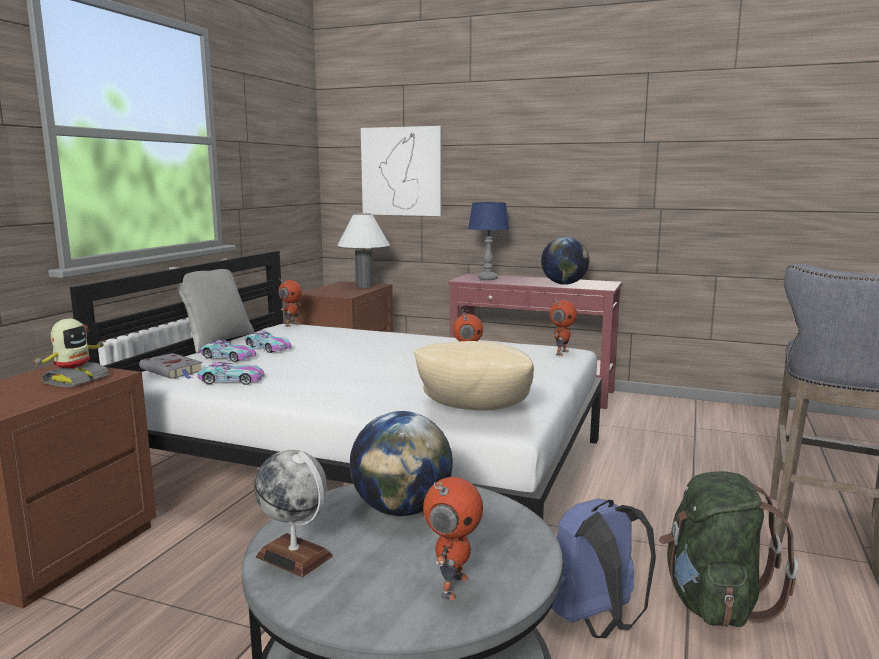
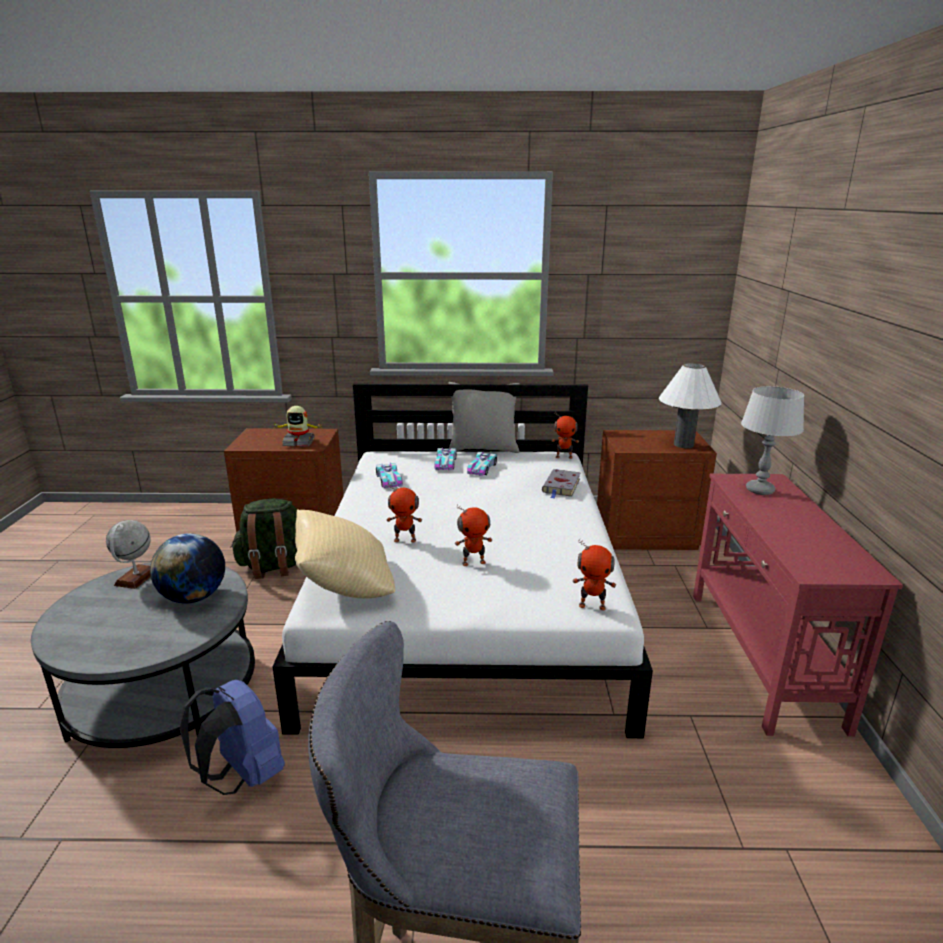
camera: 70 degrees right, 10 degrees up
grey book [139,353,203,379] -> grey book moved to [542,469,581,499]
picture [361,126,442,216] -> none
toy robot [423,477,483,600] -> toy robot moved to [387,483,422,543]
blue table lamp [468,202,510,280] -> grey table lamp [741,386,804,495]
globe [541,237,589,285] -> none
green backpack [659,471,798,627] -> green backpack moved to [230,499,297,579]

